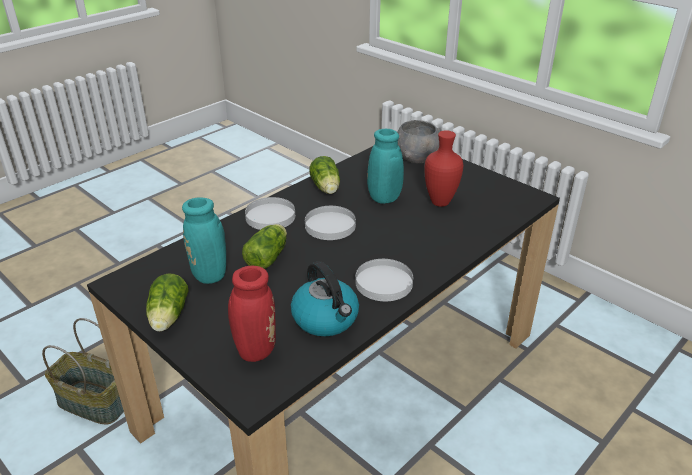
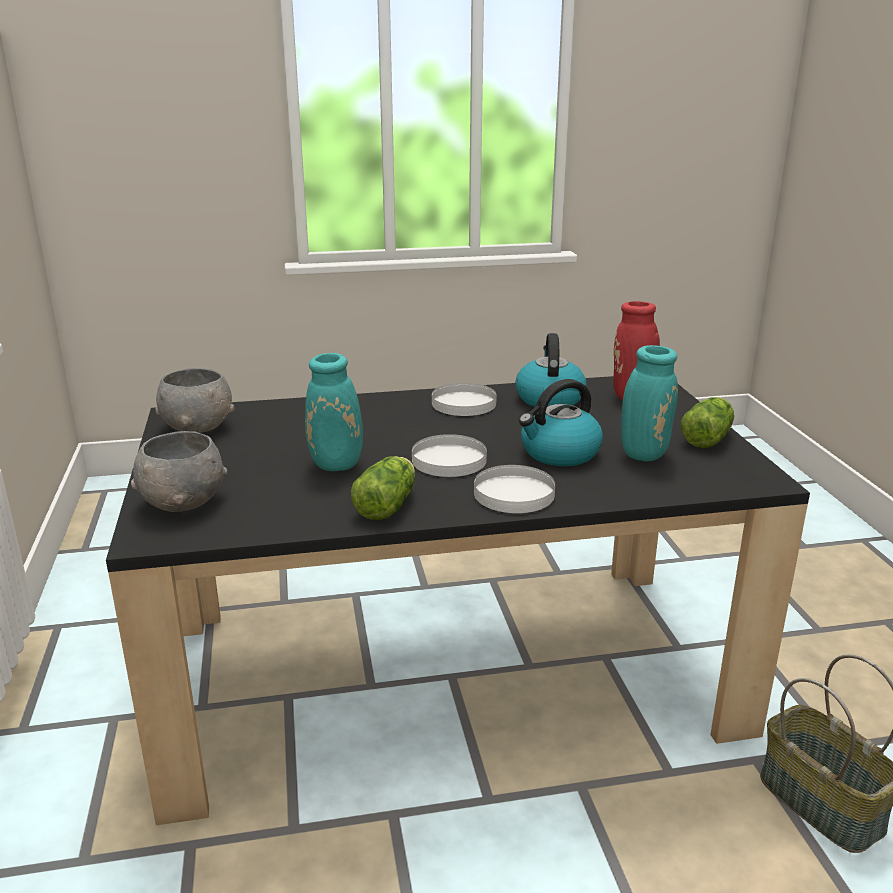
camera: 145 degrees left, 10 degrees down
lettuce [242,224,287,269] -> kettle [519,379,603,466]
red vase [425,130,463,207] -> none
none -> grey bowl [156,368,235,433]

